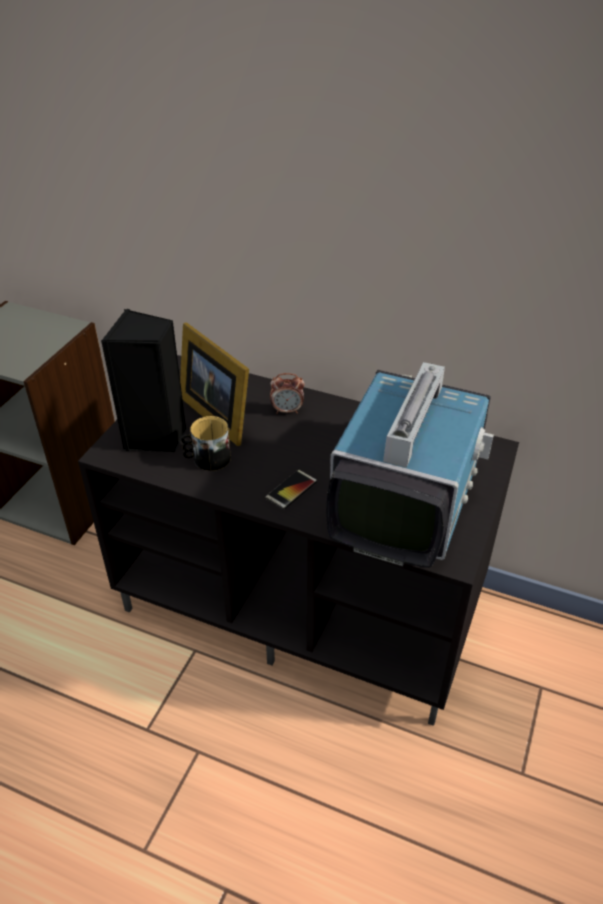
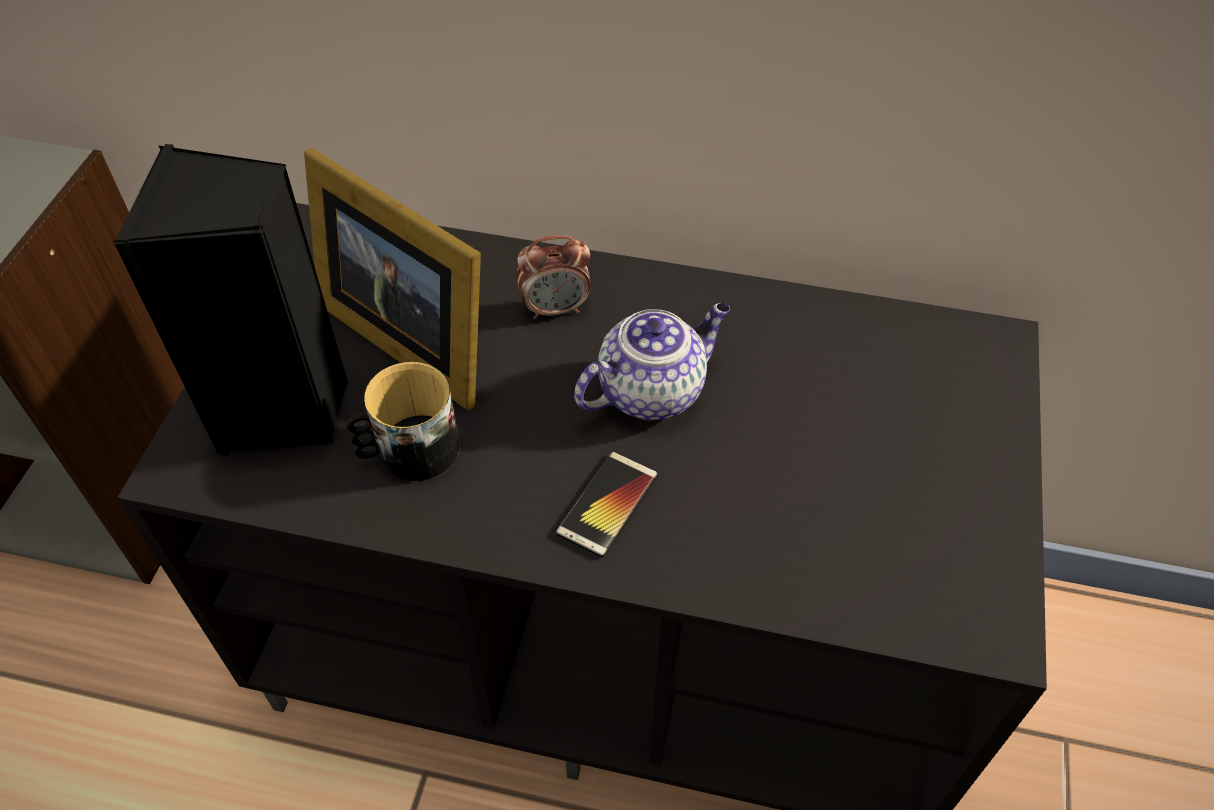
camera: 10 degrees left, 10 degrees up
television [326,362,494,568] -> none
none -> teapot [574,303,730,420]

